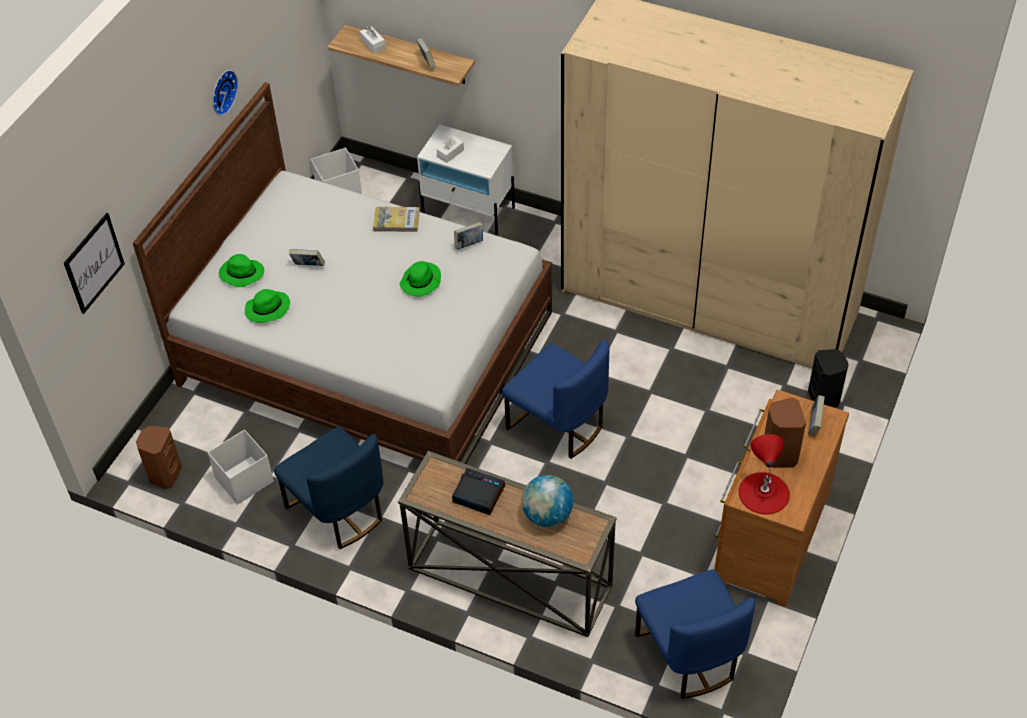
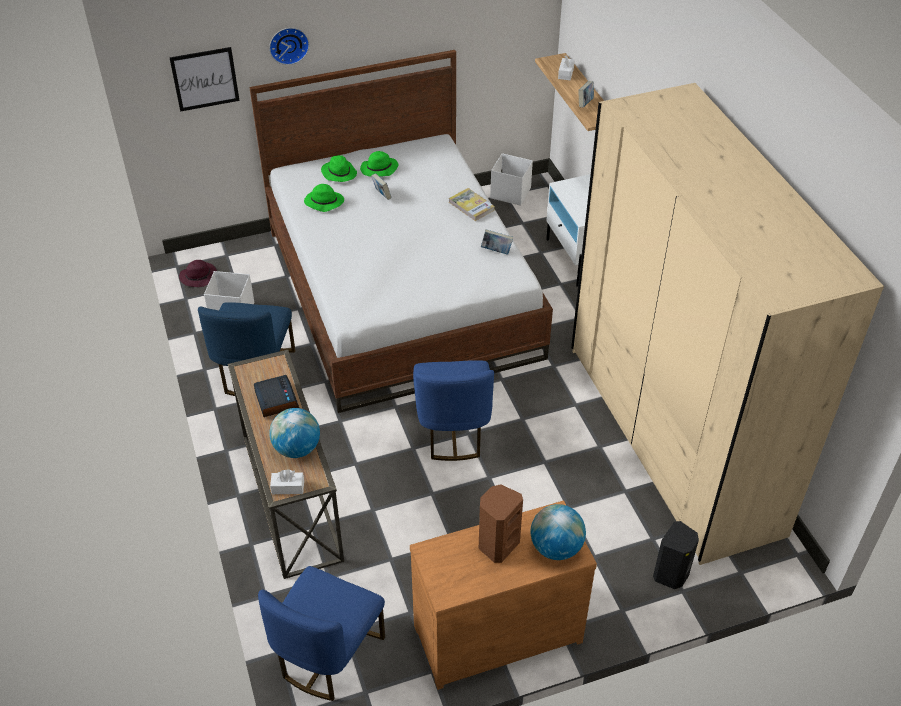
camera: 45 degrees right, 5 degrees down
brown speaker [136,426,182,489] -> purple hat [179,260,217,287]
wall clock [212,70,238,116] -> wall clock moved to [269,28,309,65]
green hat [400,261,441,297] -> green hat moved to [360,151,398,177]
white tissue box [437,136,464,163] -> white tissue box moved to [270,470,304,494]
red table lamp [739,434,790,515] -> none
book [808,395,825,436] -> globe [531,504,586,560]

